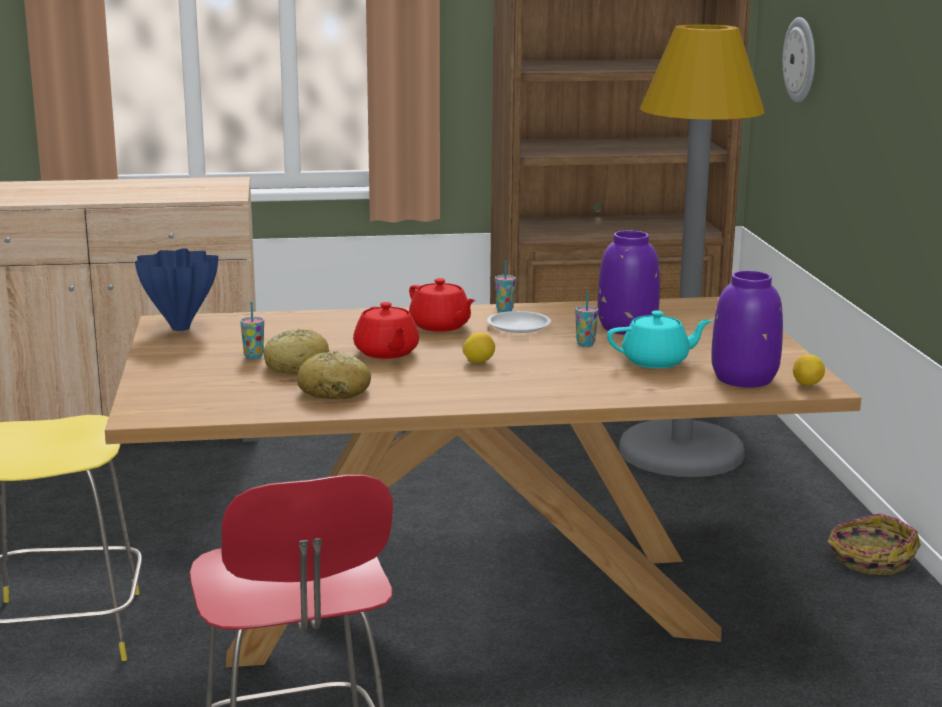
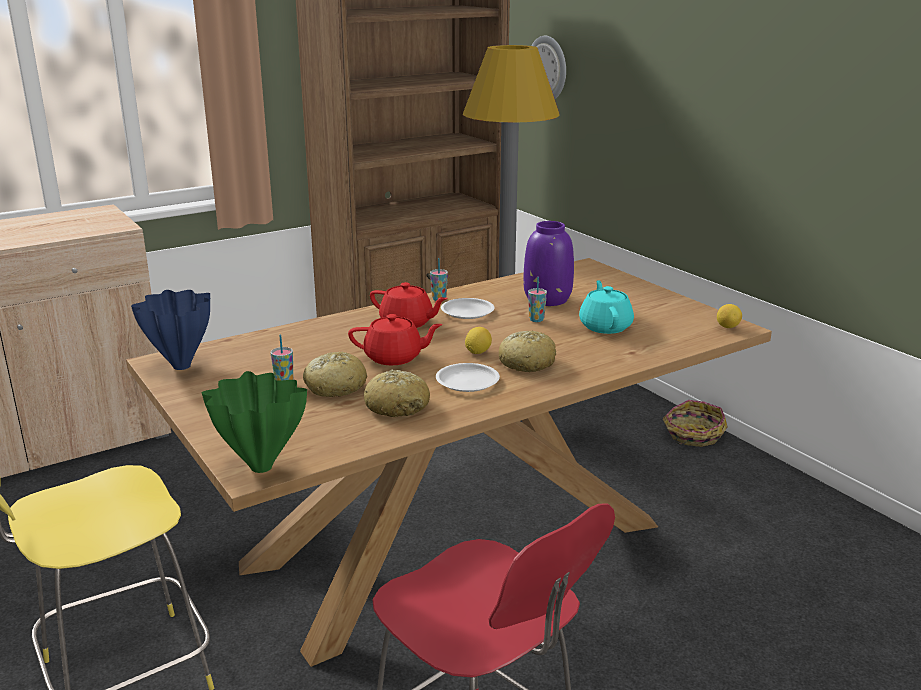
camera: 25 degrees left, 5 degrees up
red teapot [353,302,419,359] -> red teapot turned 45 degrees counterclockwise [348,314,443,365]
turquoise teapot [607,310,712,368] -> turquoise teapot turned 60 degrees counterclockwise [579,280,634,334]
purple vase [711,271,783,388] -> none
none -> green vase [202,371,307,473]
none -> white plate [436,363,500,392]
none -> bread [499,331,556,372]

